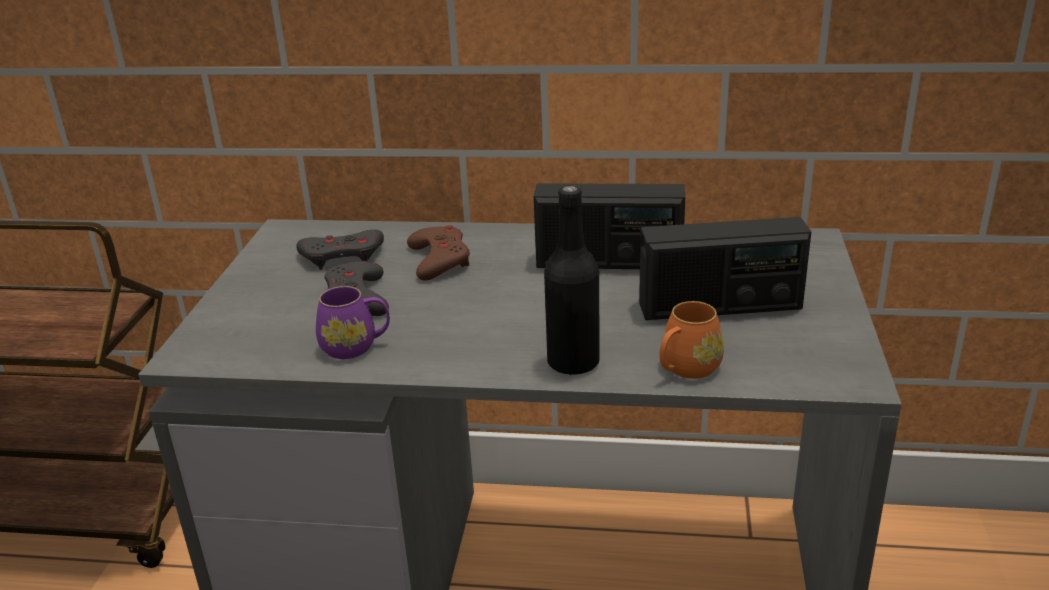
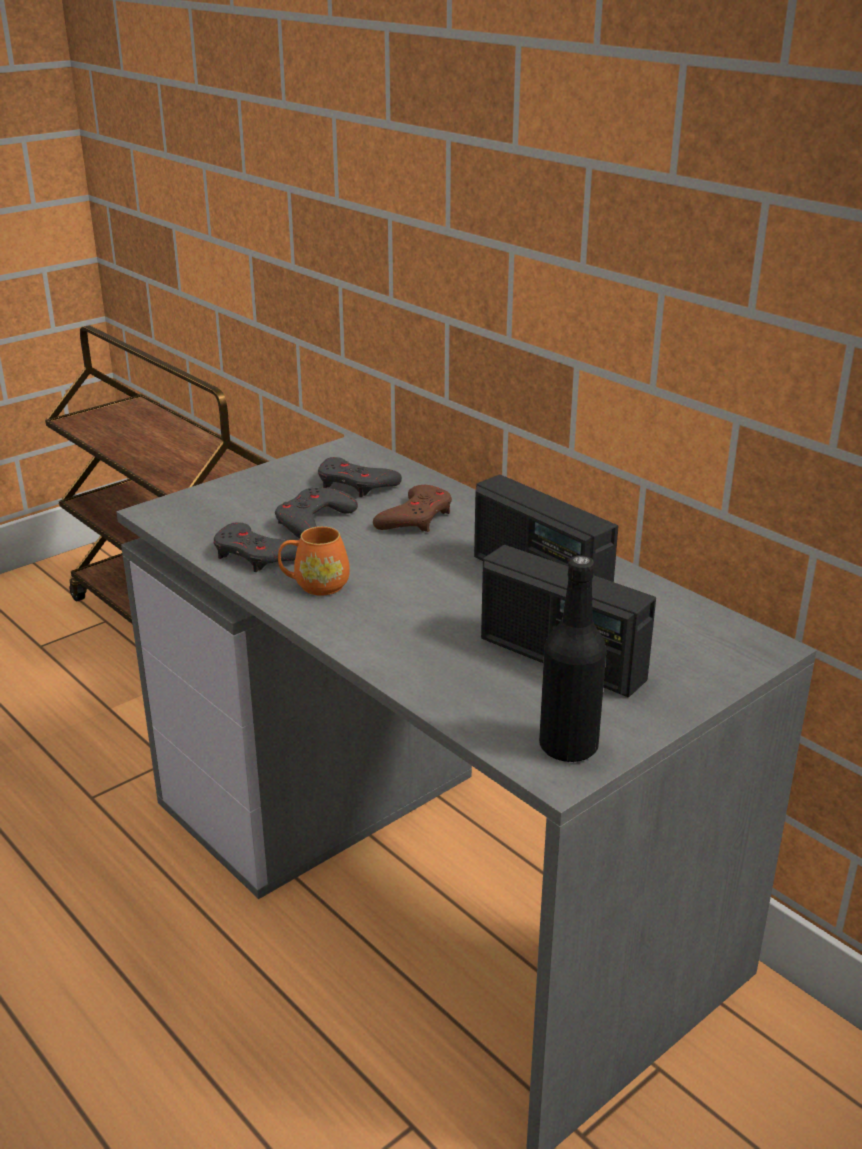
camera: 40 degrees right, 0 degrees up
purple mug [316,286,390,359] -> grey game controller [214,522,298,572]
black bottle [544,185,600,375] -> black bottle moved to [539,555,607,763]
orange mug [659,301,724,379] -> orange mug moved to [278,526,350,596]

